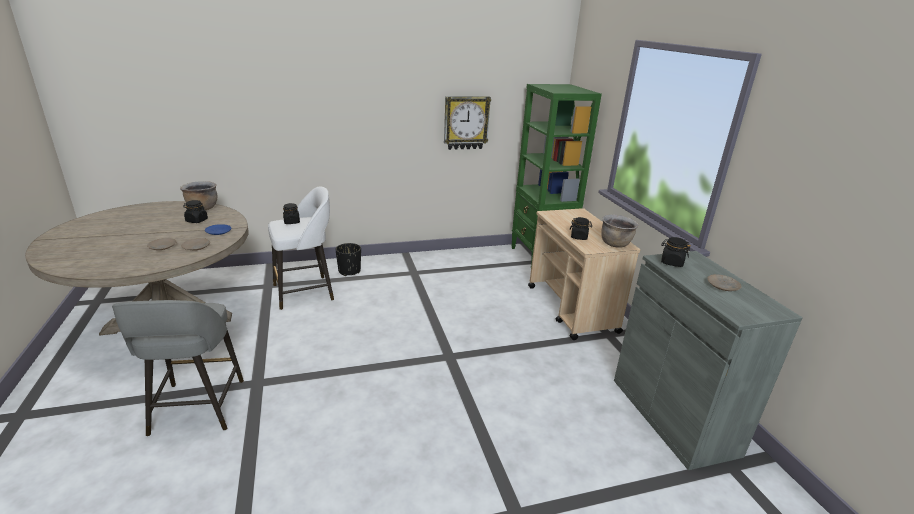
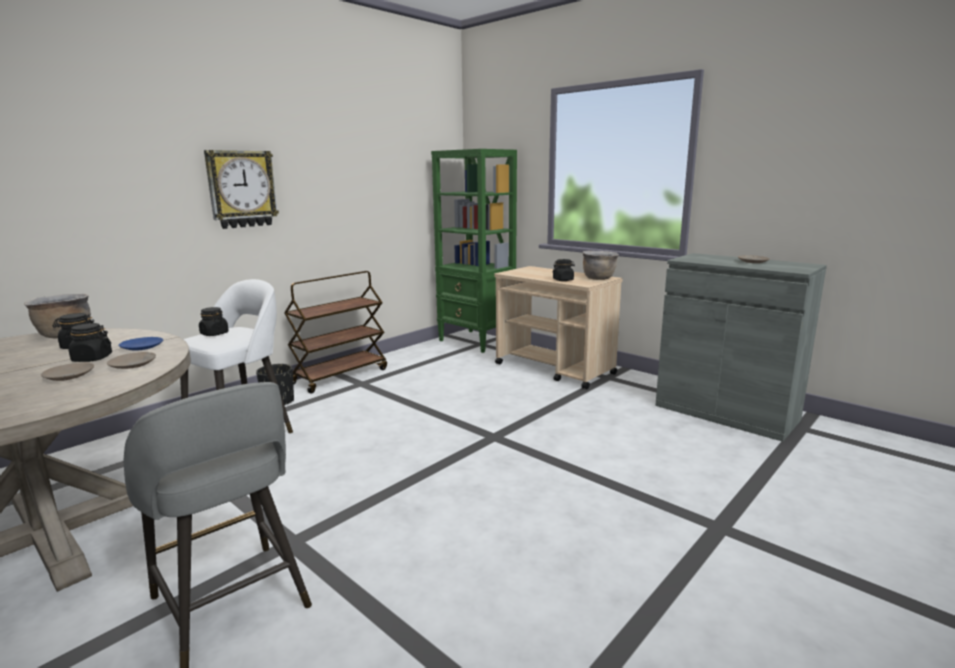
camera: 30 degrees left, 10 degrees down
wall clock [444,96,491,150] -> wall clock moved to [204,150,279,229]
black jar [661,237,691,267] -> black jar moved to [65,323,112,362]
none -> brown cart [284,271,387,394]

